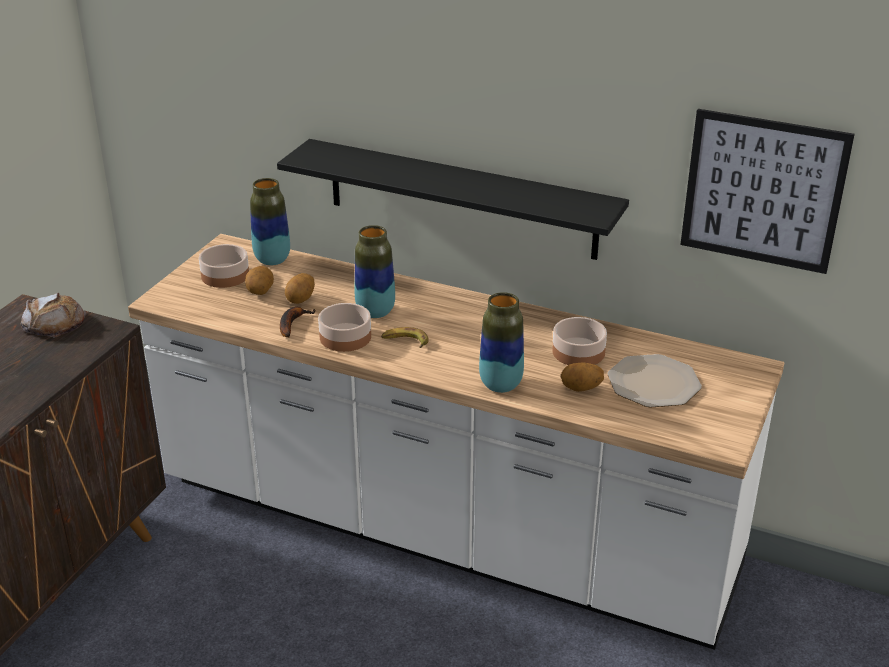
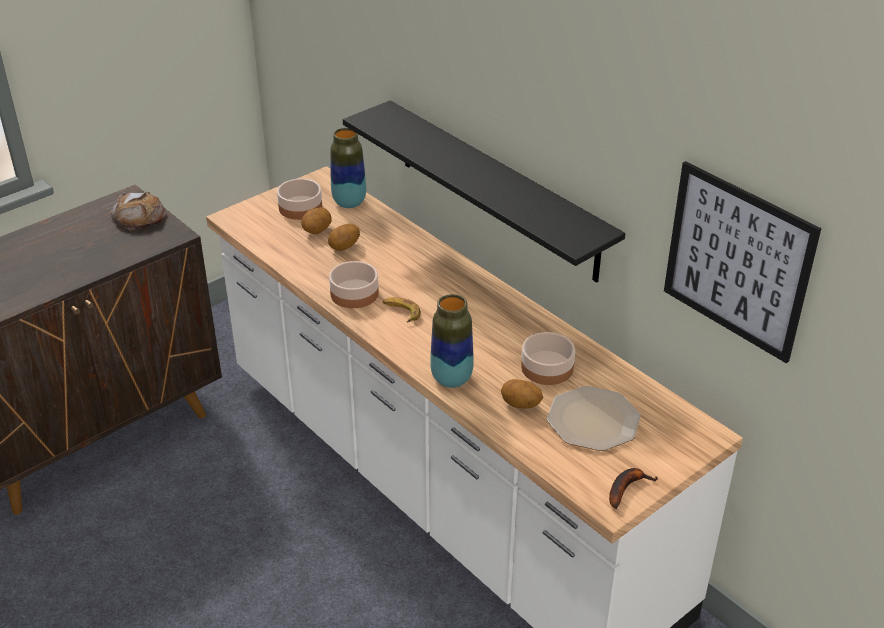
camera: 25 degrees right, 5 degrees up
banana [280,307,316,337] -> banana moved to [609,468,658,509]
vase [354,225,395,318] -> none

